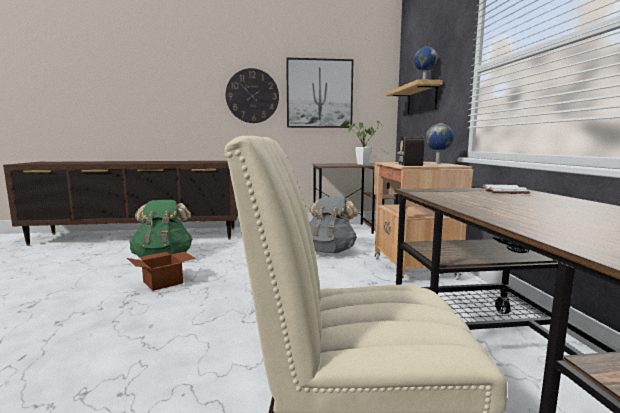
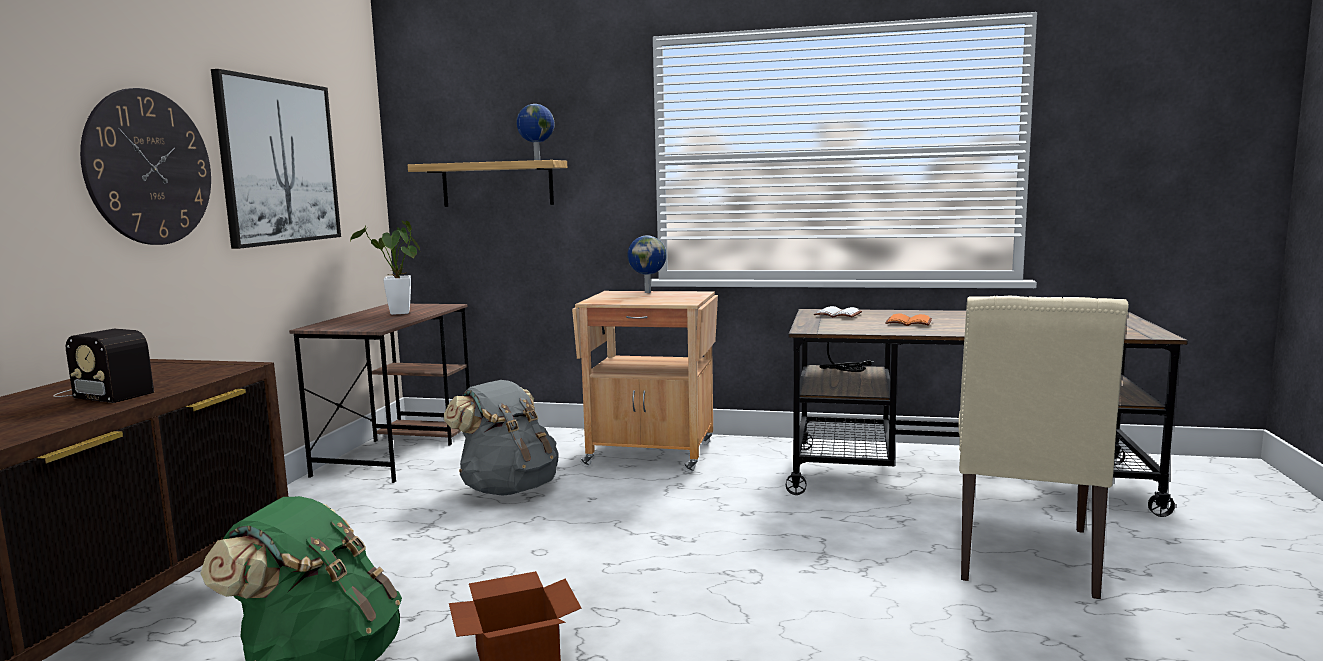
camera: 70 degrees left, 0 degrees up
radio [396,136,424,166] -> radio moved to [53,329,154,403]
none -> orange book [885,314,932,326]

